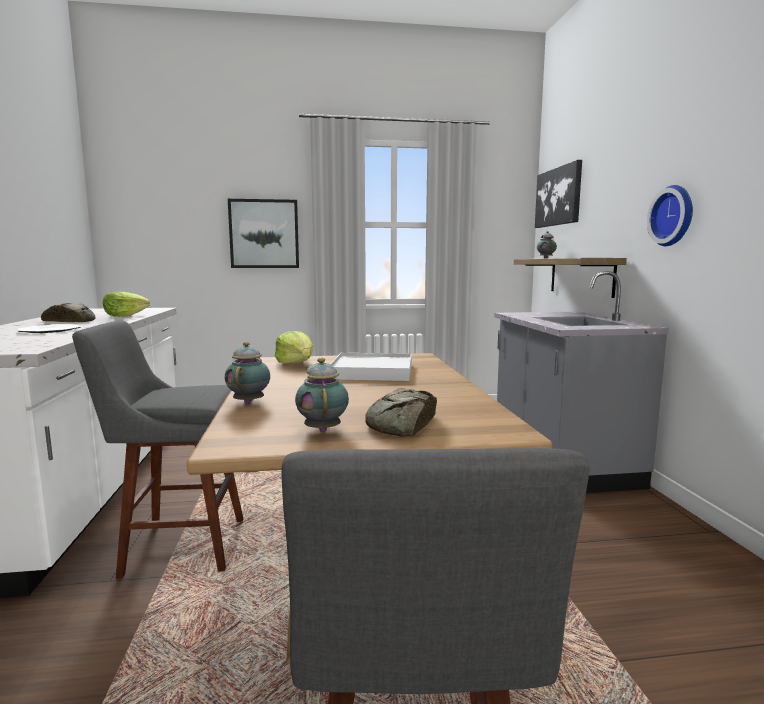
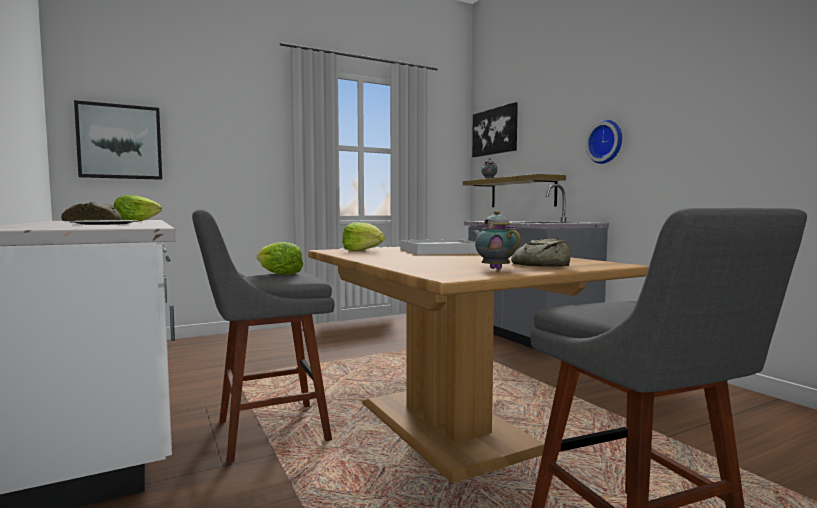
camera: 20 degrees left, 5 degrees down
teapot [225,342,270,404] -> none
picture [228,199,299,268] -> picture moved to [74,100,162,180]
none -> lettuce [257,242,303,275]

